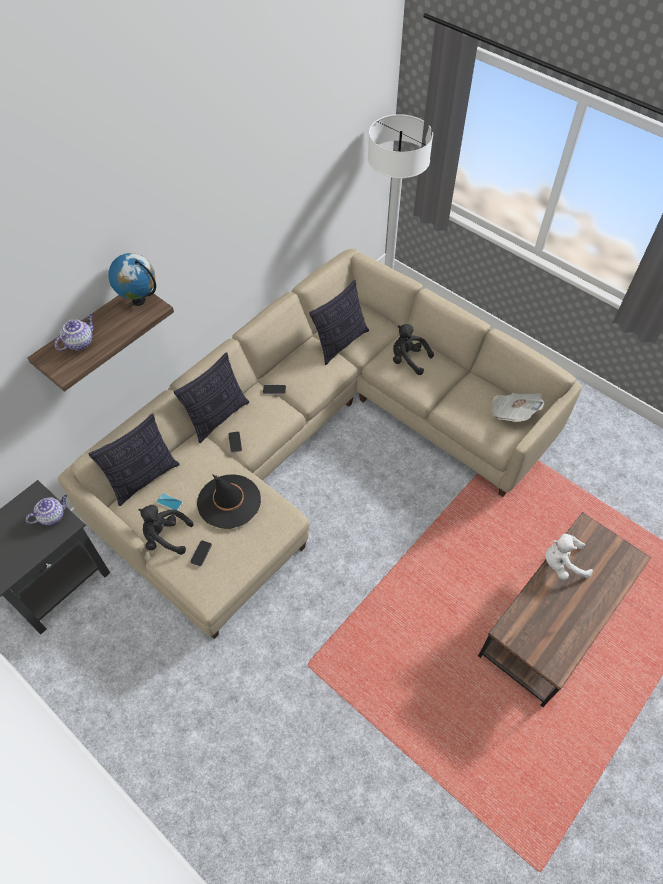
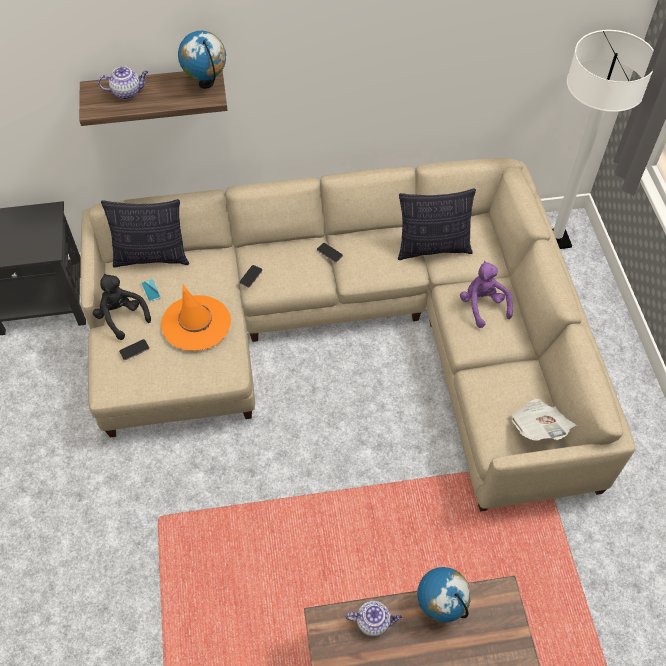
camera: 40 degrees right, 0 degrees up
teapot [26,495,67,525] -> teapot moved to [345,601,403,637]
pillow [174,352,249,443] -> none
black hat [197,474,261,529] -> orange hat [161,284,231,351]
black plush toy [393,324,434,375] -> purple plush toy [460,261,513,328]
white plush toy [545,534,593,580] -> globe [417,567,471,623]

